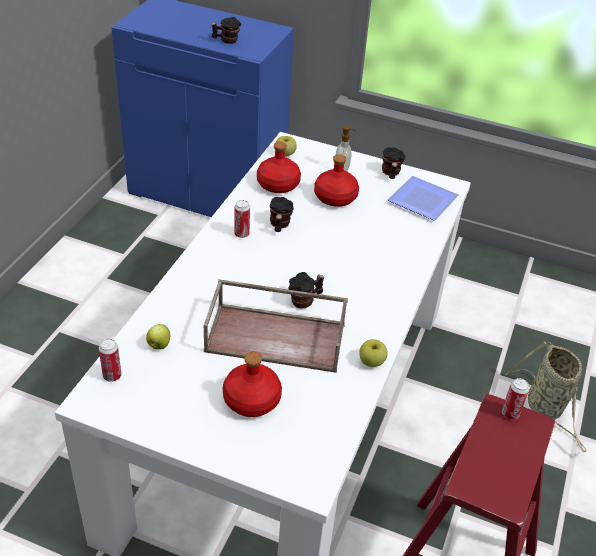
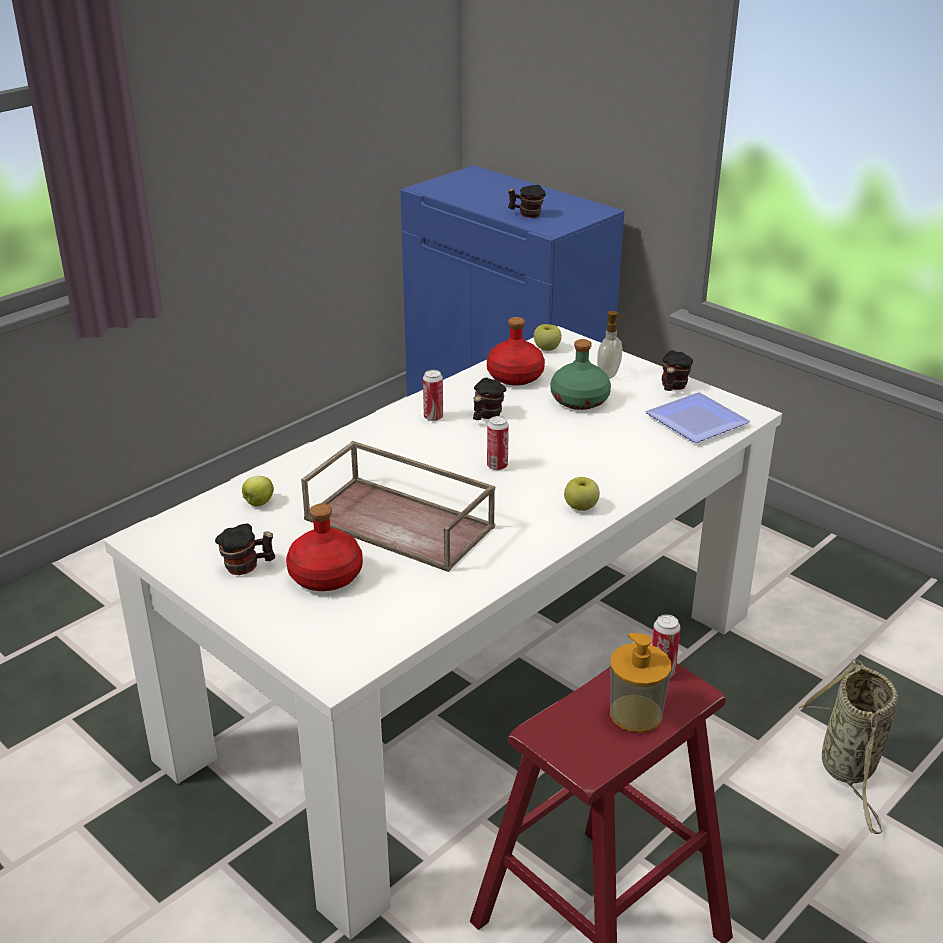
camera: 25 degrees right, 10 degrees down
can [99,339,121,382] -> can moved to [487,416,509,470]
mug [288,272,325,309] -> mug moved to [215,523,275,575]
red bottle [314,154,359,207] -> green bottle [551,339,611,410]
apple [359,339,388,367] -> apple moved to [564,477,600,511]
none -> soap dispenser [610,633,671,733]

